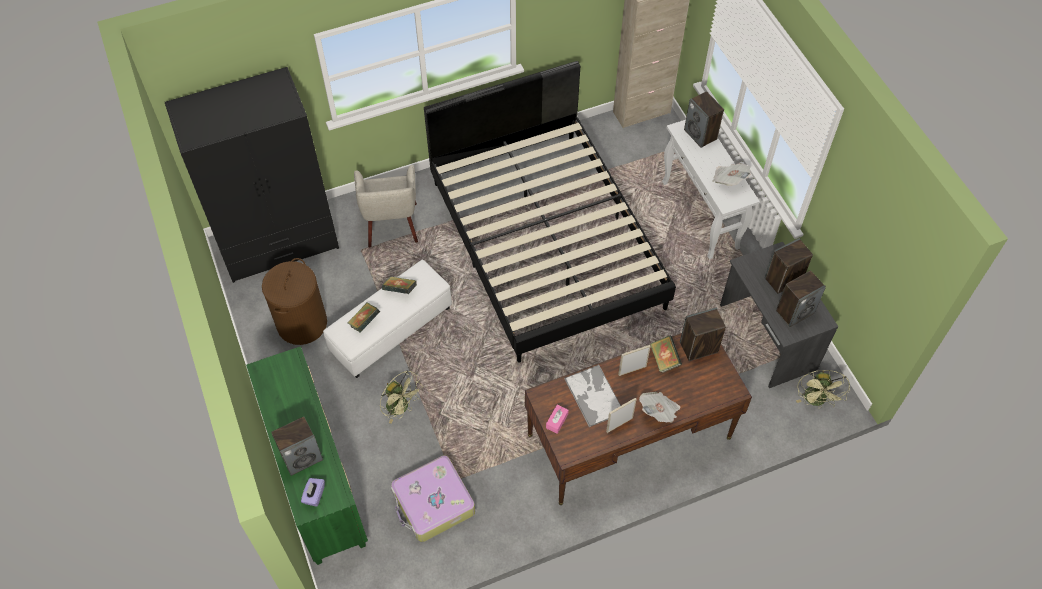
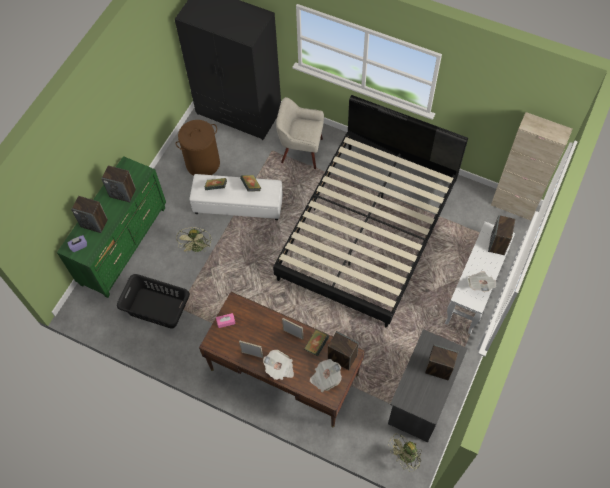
camera: 50 degrees right, 5 degrees up
beige armchair [354,165,418,247] -> beige armchair turned 60 degrees clockwise [276,97,324,169]
suitcase [391,455,475,542] -> black laundry basket [117,274,190,328]
tray [564,365,621,427] -> none
speaker [776,270,826,327] -> speaker moved to [101,166,136,202]
none -> newspaper [310,359,342,392]

